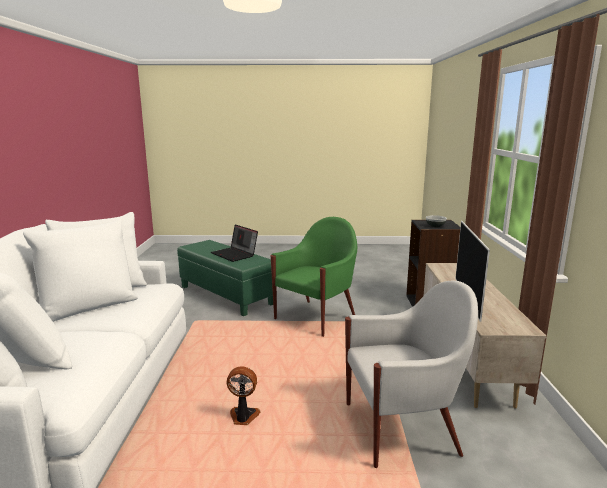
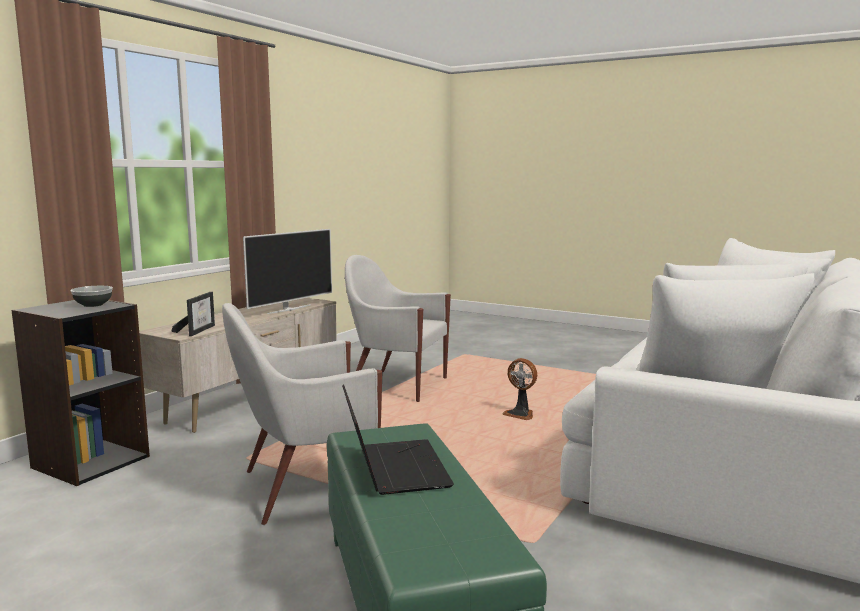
camera: 150 degrees left, 5 degrees down
green armchair [271,217,357,337] -> white armchair [222,303,382,525]
none -> picture frame [171,292,215,336]

